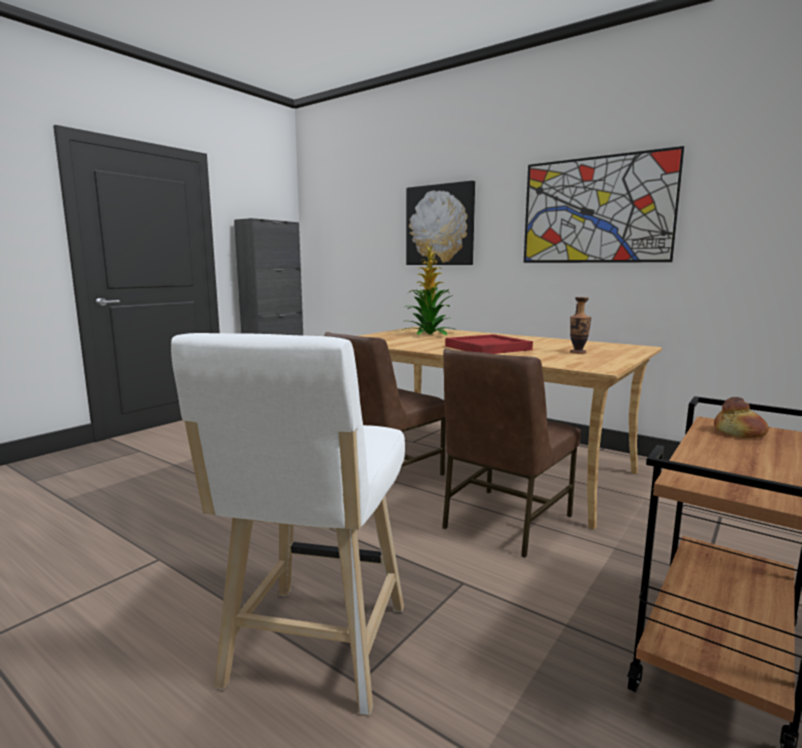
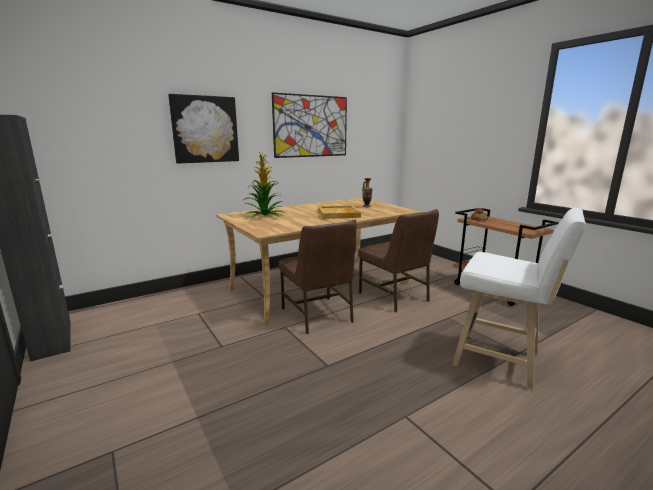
camera: 70 degrees left, 5 degrees up
red tray [445,334,533,354] -> beige tray [318,205,361,219]

